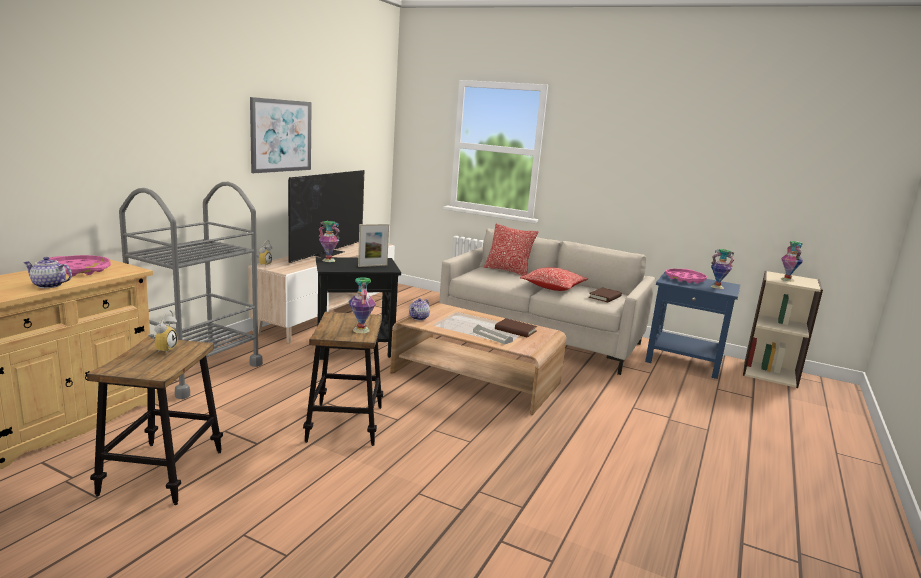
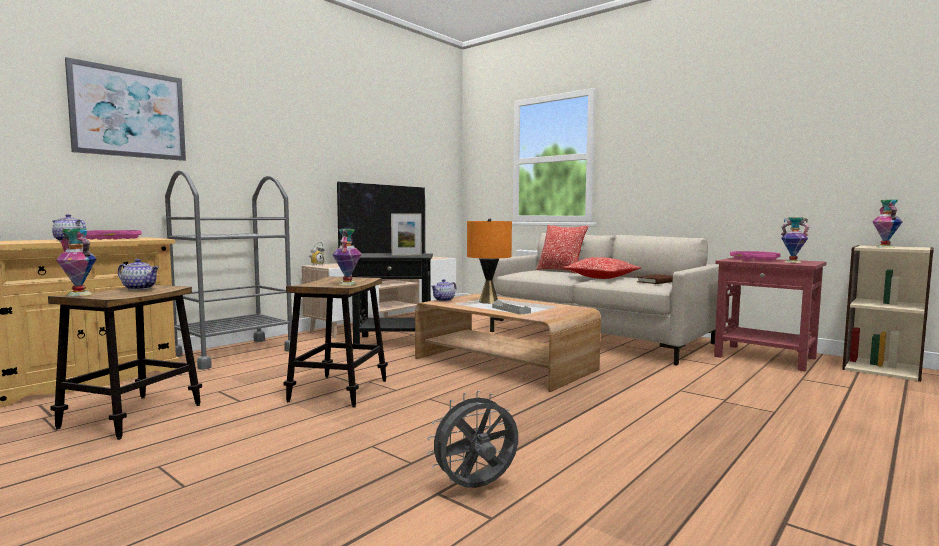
camera: 15 degrees right, 10 degrees down
alarm clock [148,310,178,354] -> teapot [118,259,159,290]
picture [250,97,312,173] -> picture moved to [65,57,186,161]
vase [319,221,340,262] -> vase moved to [56,228,97,296]
brown book [495,318,537,338] -> none
blue side table [645,272,740,379] -> red side table [714,257,827,371]
none -> grey fan [427,391,518,488]
none -> orange table lamp [467,218,512,304]

